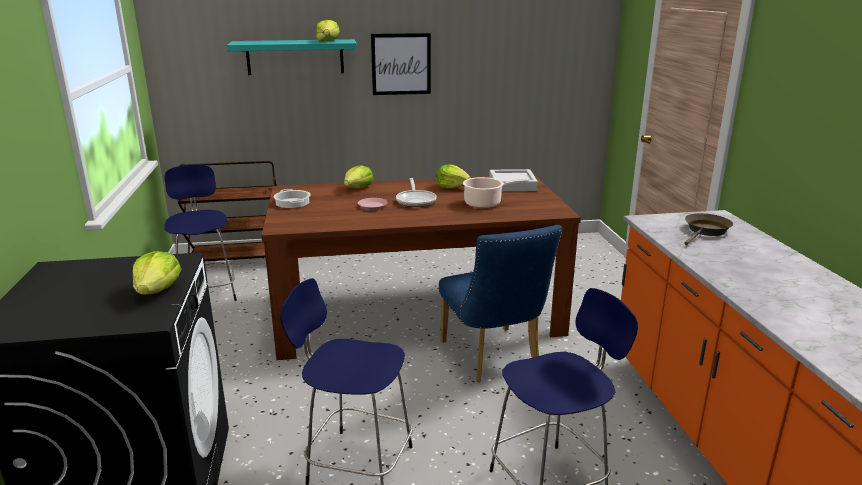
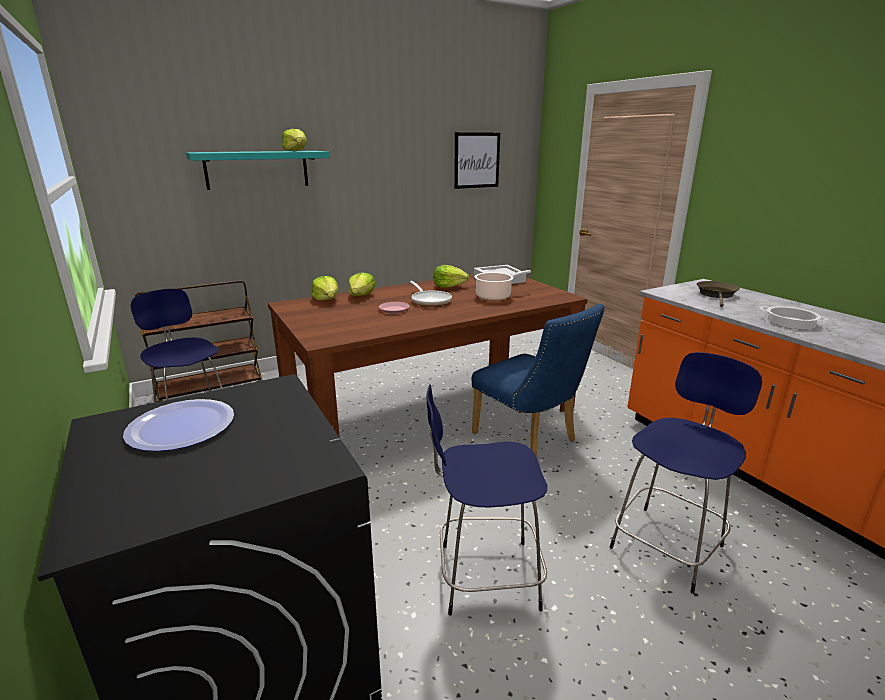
camera: 20 degrees left, 0 degrees up
lettuce [133,251,181,295] -> lettuce moved to [312,276,339,301]
cooking pot [273,189,311,208] -> cooking pot moved to [760,306,828,329]
picture [371,33,431,95] -> picture moved to [454,132,500,189]
none -> plate [123,399,234,451]

